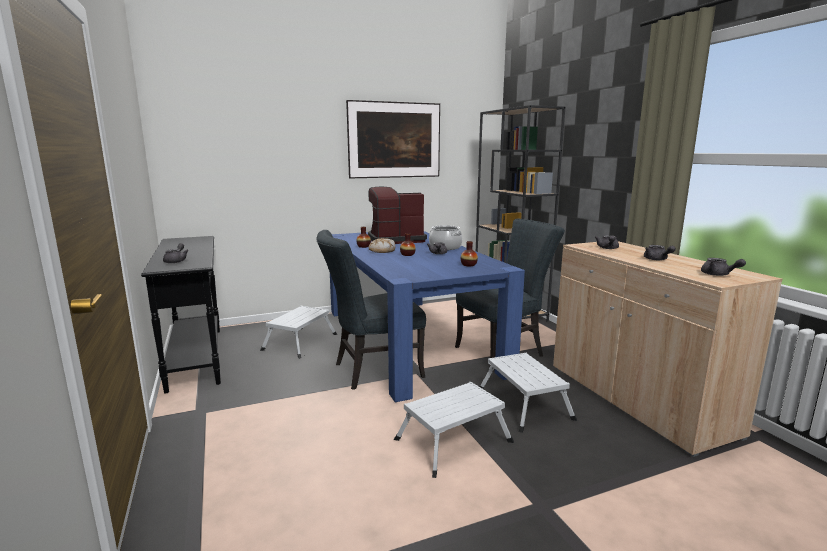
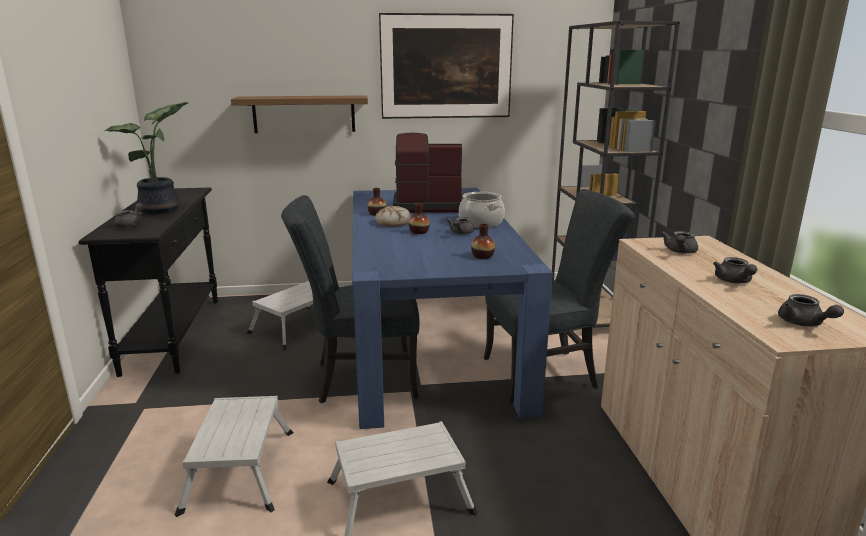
camera: 15 degrees right, 5 degrees up
white step ladder [479,353,577,433] -> white step ladder moved to [175,396,293,517]
none -> potted plant [105,102,188,214]
none -> brown shelf [231,95,368,133]

